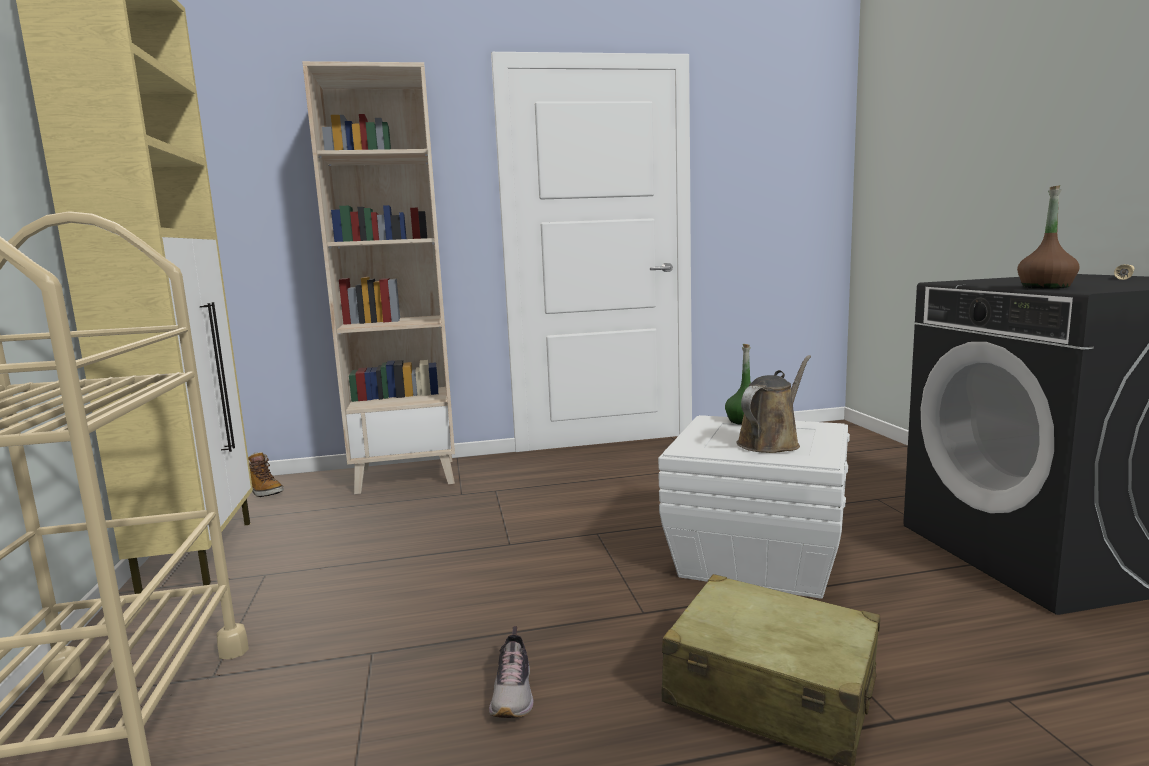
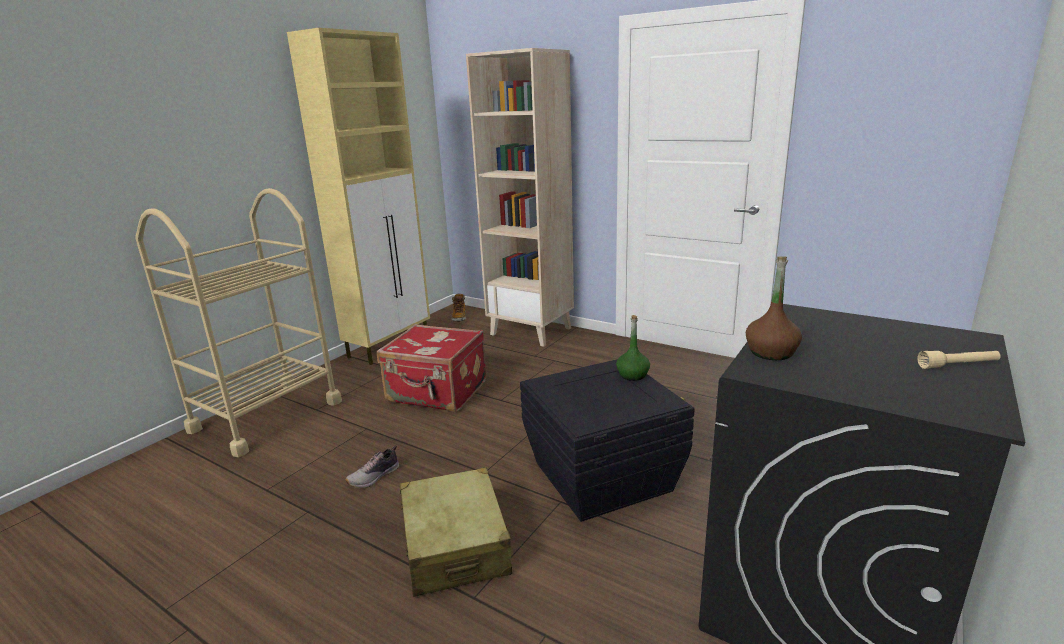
camera: 45 degrees right, 10 degrees up
white storage box [658,415,850,599] -> black storage box [520,359,695,522]
brown watering can [736,355,811,453] -> none
none -> red suitcase [377,324,486,412]

